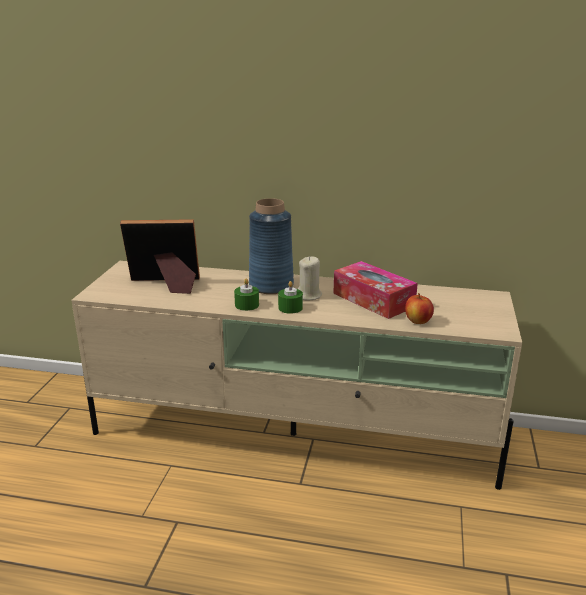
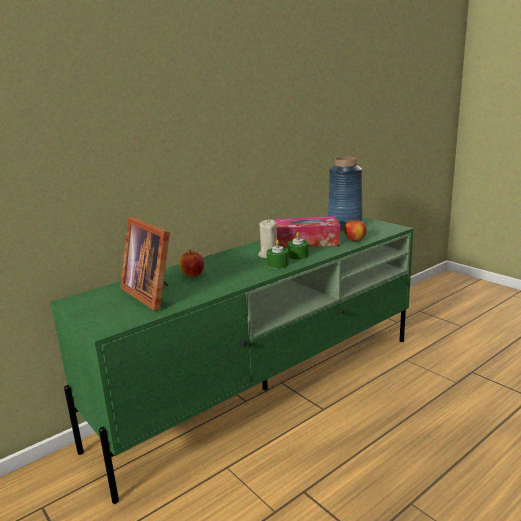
camera: 50 degrees left, 5 degrees down
beige tv stand [71,261,522,490] -> green tv stand [50,217,414,504]
picture frame [120,219,200,294] -> picture frame turned 75 degrees counterclockwise [120,217,170,311]
green candle [234,278,259,311] -> green candle moved to [288,232,309,260]
blue vase [249,198,294,294] -> blue vase moved to [328,157,363,231]
none -> apple [179,249,204,277]

